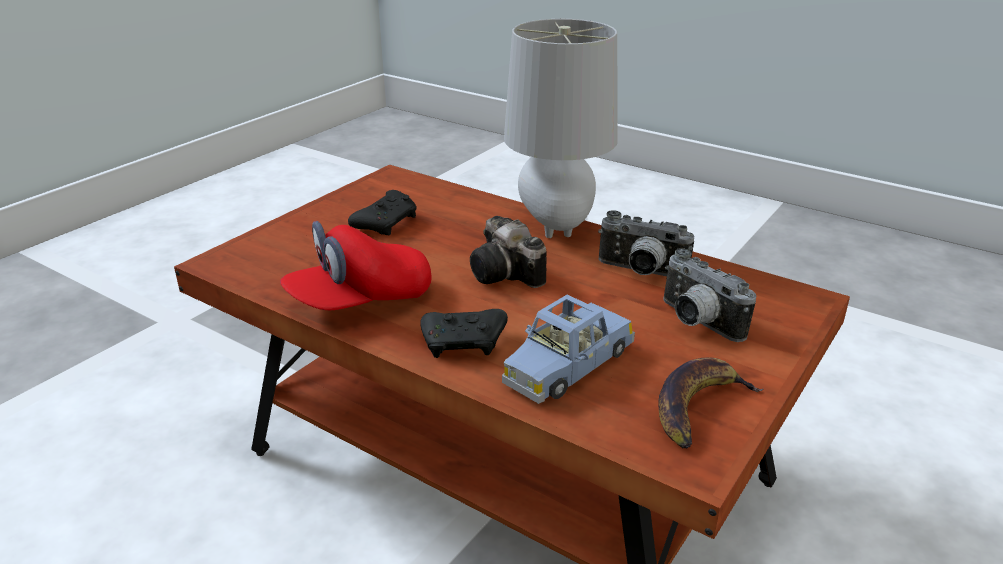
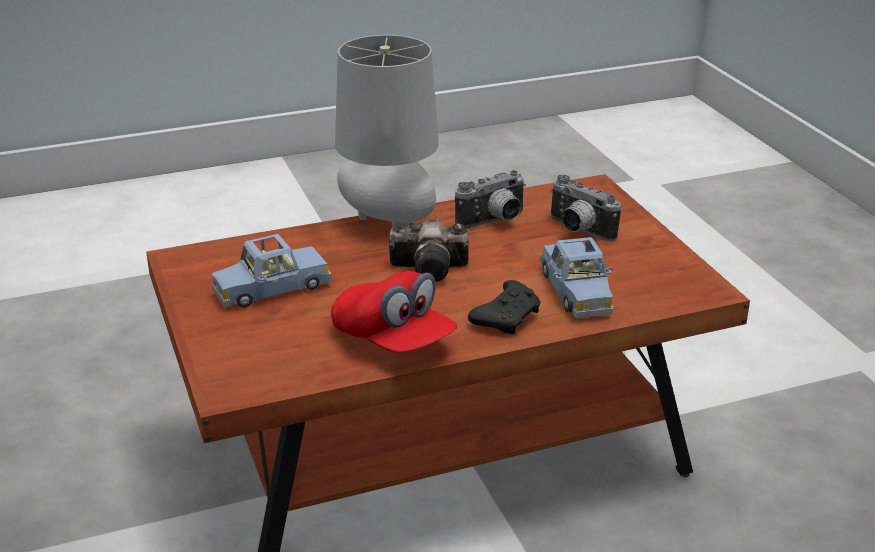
camera: 55 degrees left, 0 degrees up
red cap [280,221,431,310] -> red cap turned 45 degrees counterclockwise [331,271,457,353]
black game controller [348,190,417,235] -> blue toy car [212,234,332,308]
banana [658,357,764,448] -> none
camera [663,248,757,342] -> camera turned 45 degrees clockwise [550,175,621,241]

